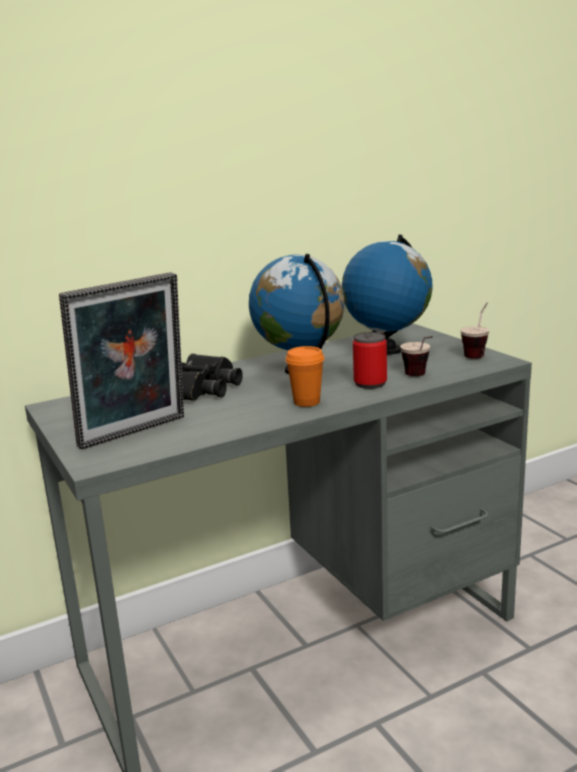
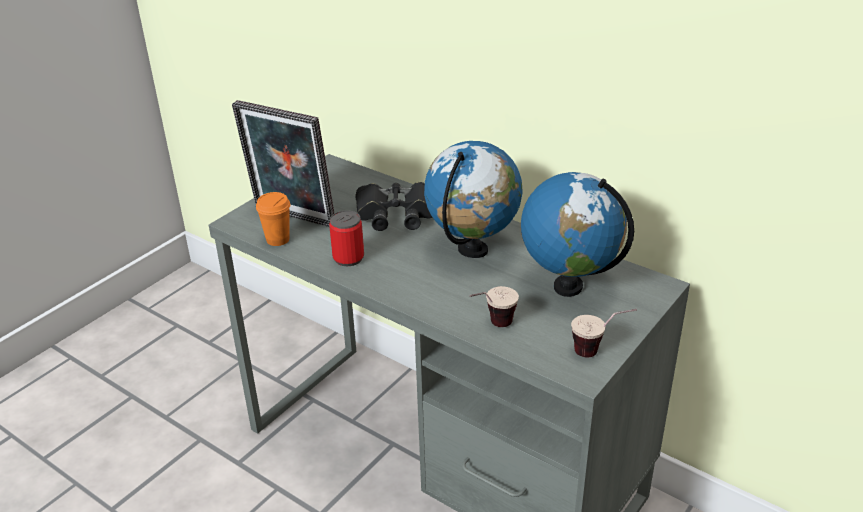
camera: 65 degrees right, 15 degrees up
orange cup [285,346,324,407] -> orange cup moved to [256,192,291,246]
can [353,332,387,389] -> can moved to [329,210,364,266]

